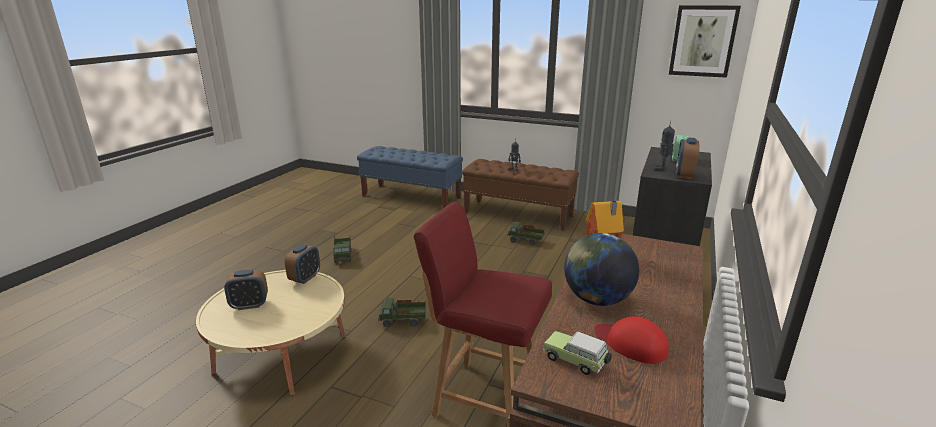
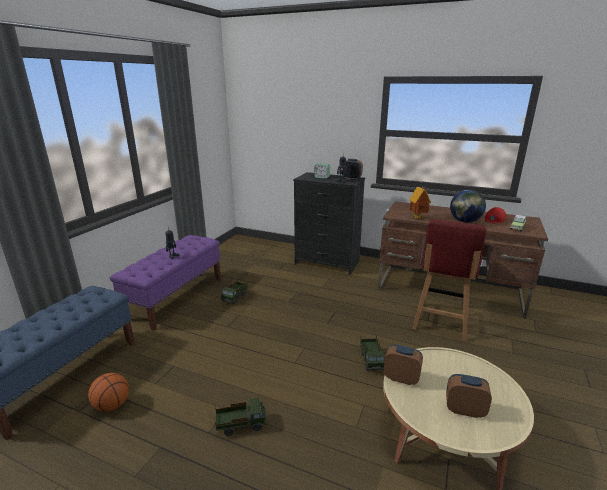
camera: 90 degrees left, 0 degrees up
alarm clock [224,270,268,310] -> alarm clock turned 60 degrees counterclockwise [446,374,492,418]
brown bench [462,159,579,231] -> purple bench [110,235,221,331]
picture [669,5,741,78] -> none
none -> basketball [88,373,129,412]

